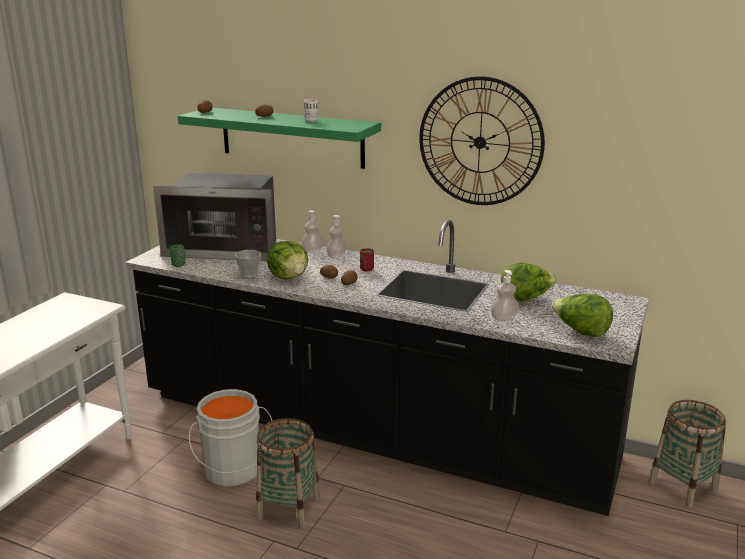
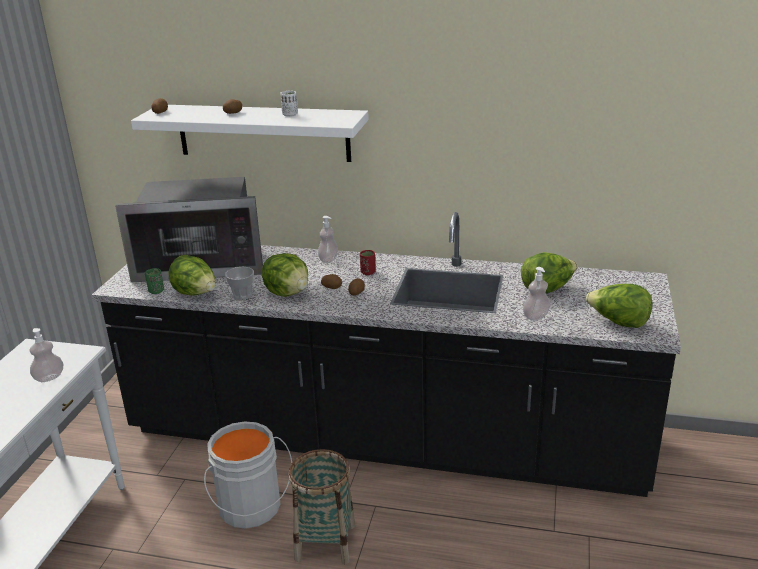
camera: 10 degrees left, 5 degrees up
green shelf [178,108,381,169] -> white shelf [131,105,369,162]
soap dispenser [301,210,324,253] -> soap dispenser moved to [30,328,63,382]
wall clock [419,76,545,205] -> none
basket [649,400,726,507] -> none
none -> lettuce [169,255,216,296]

